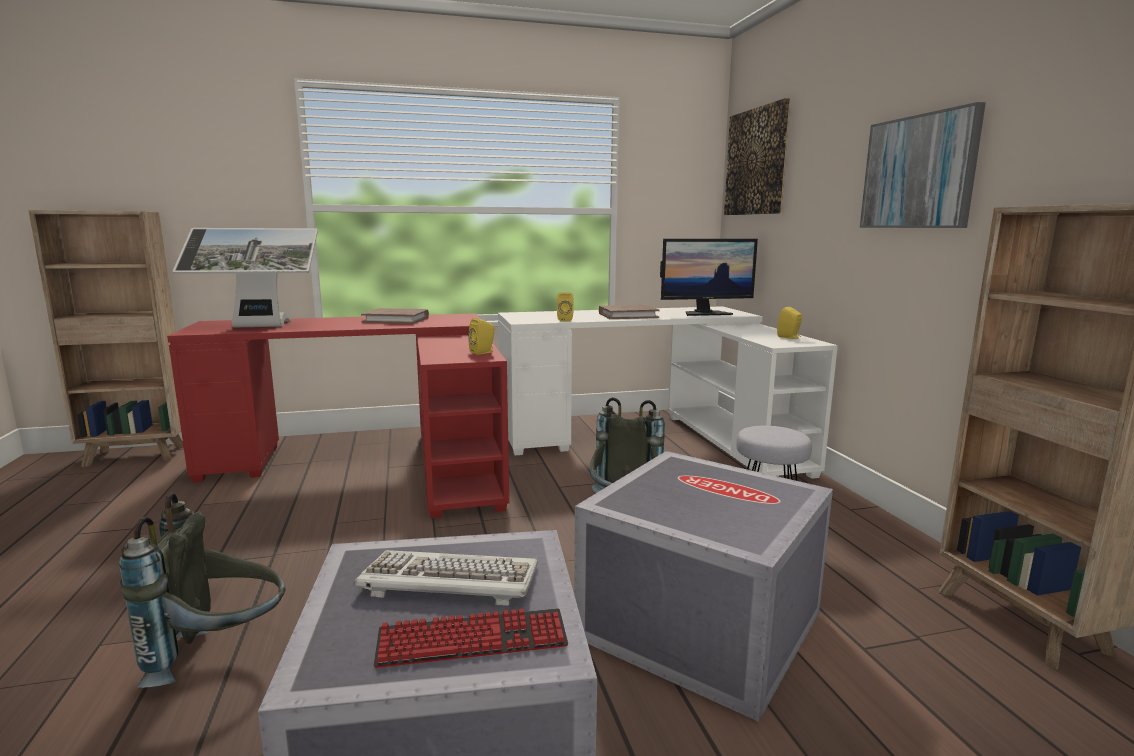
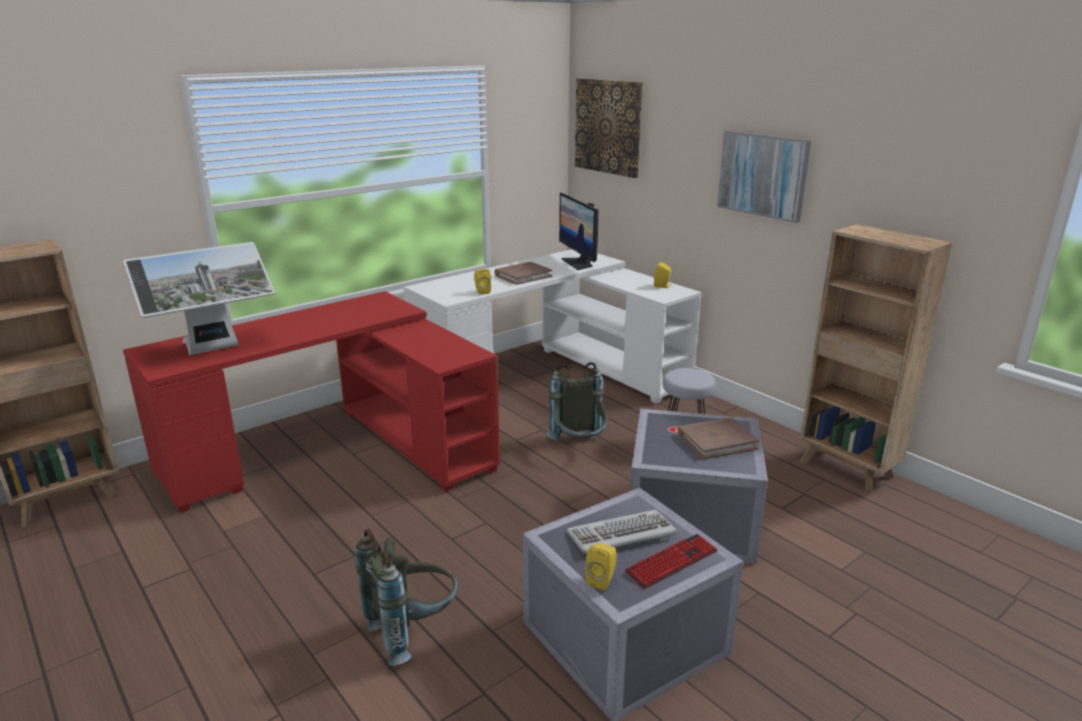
camera: 25 degrees left, 10 degrees up
brown book [361,308,429,324] -> brown book moved to [678,418,759,460]
yellow speaker [468,318,495,355] -> yellow speaker moved to [585,544,617,590]
monitor [660,239,758,316] -> monitor turned 105 degrees clockwise [559,192,599,270]

